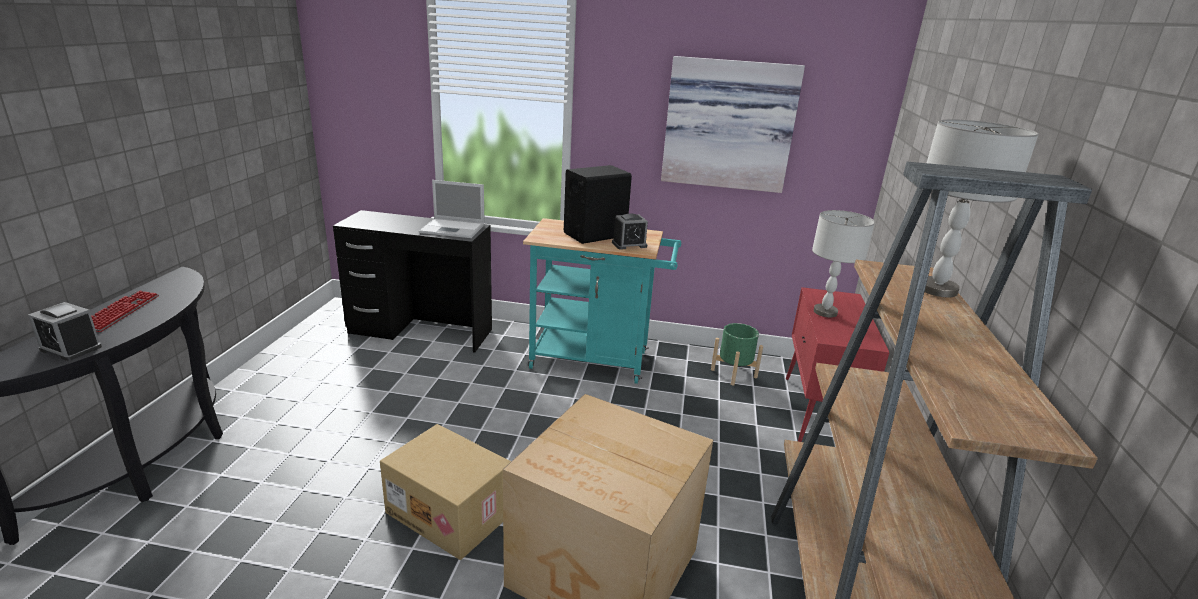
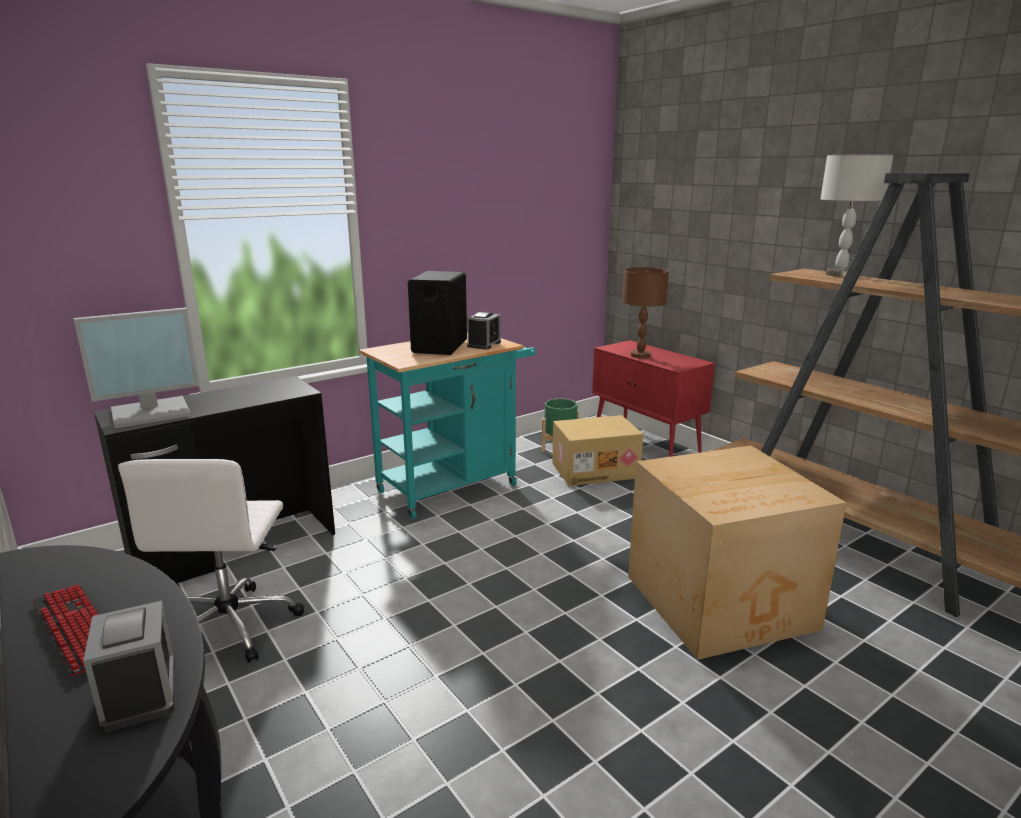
camera: 45 degrees left, 5 degrees down
alarm clock [28,302,102,361] -> alarm clock turned 90 degrees counterclockwise [83,601,175,733]
cardboard box [380,424,511,560] -> cardboard box moved to [552,415,643,486]
laptop [419,180,485,238] -> none
picture [661,56,805,193] -> none
grey table lamp [812,210,875,318] -> brown table lamp [622,267,669,358]
none -> monitor [74,308,199,428]
none -> white office chair [118,459,304,663]

